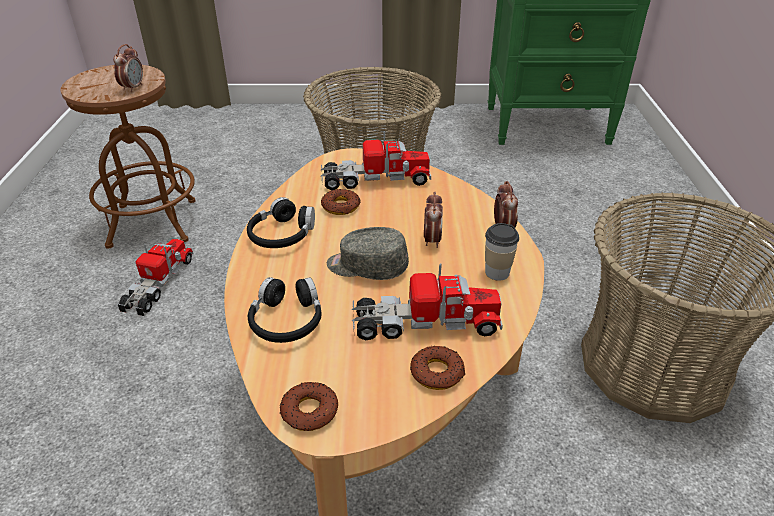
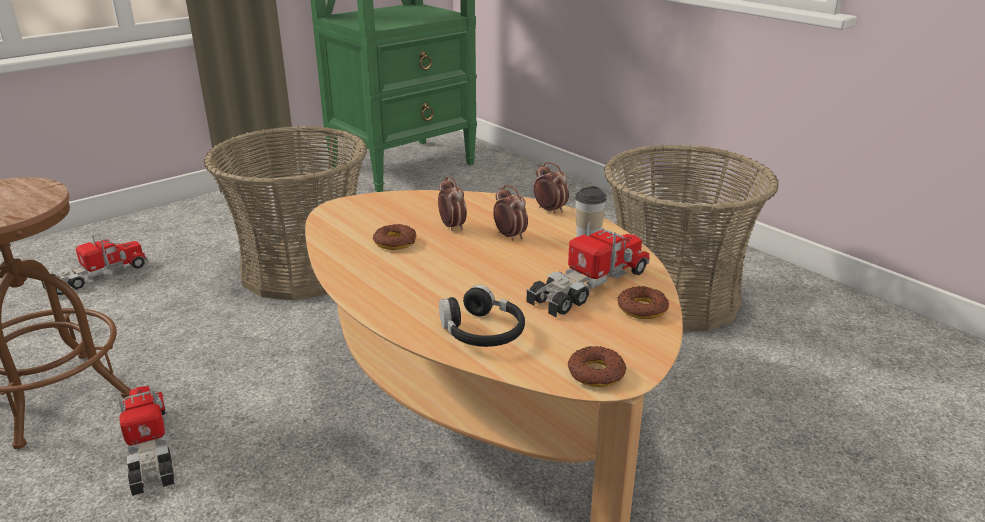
camera: 40 degrees left, 10 degrees down
alarm clock [113,44,143,92] -> alarm clock moved to [438,176,467,231]
black headphones [247,197,315,248] -> none
toy truck [321,132,431,190] -> toy truck moved to [41,234,148,295]
grey cap [327,227,409,280] -> none

